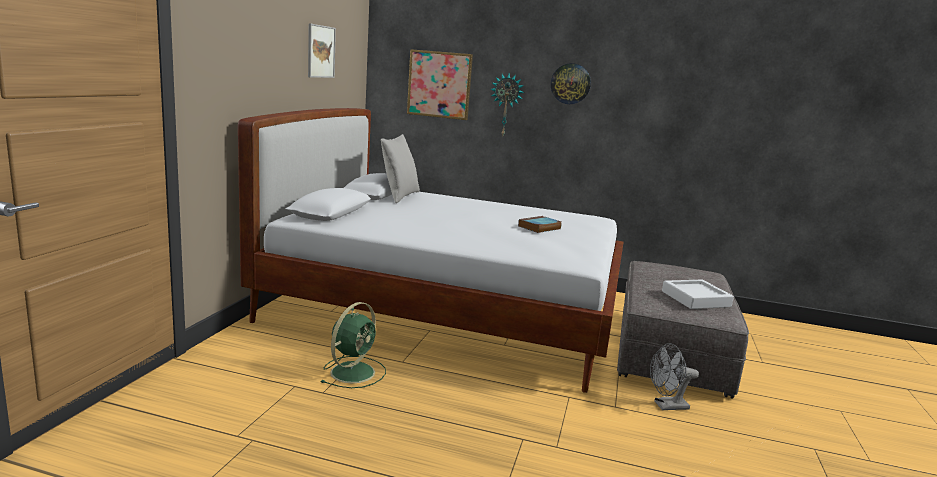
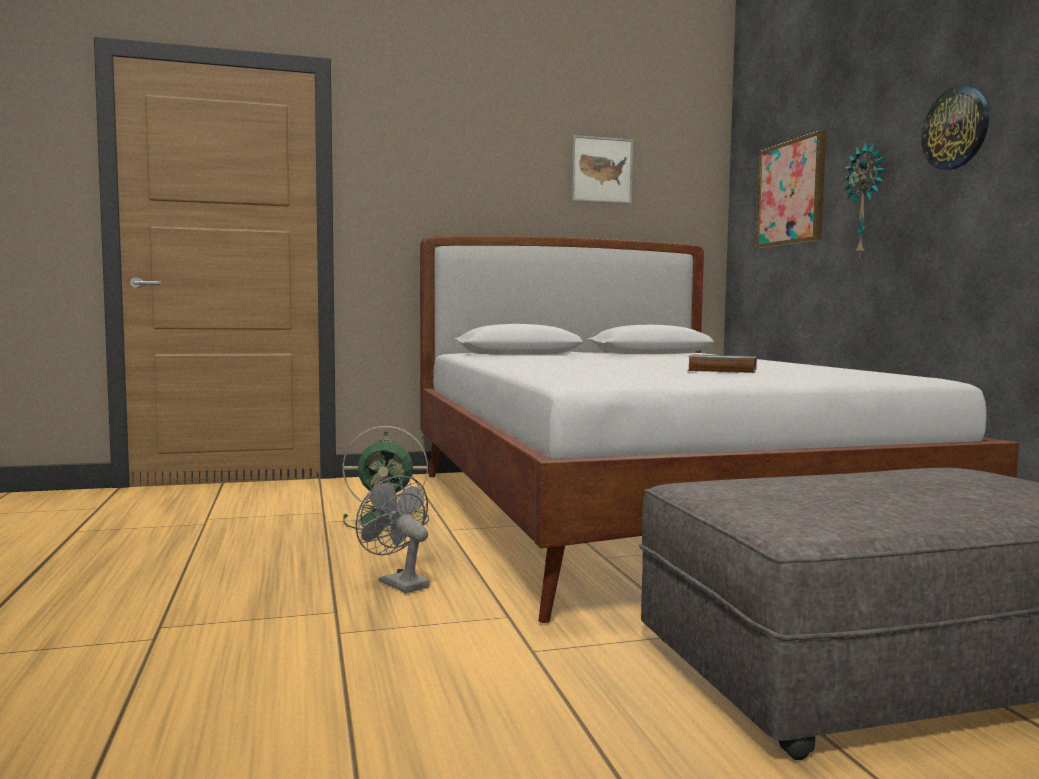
camera: 60 degrees right, 10 degrees down
grey pillow [381,134,420,203] -> none
grey fan [650,343,699,410] -> grey fan moved to [356,475,430,594]
grey tray [662,280,734,309] -> none

